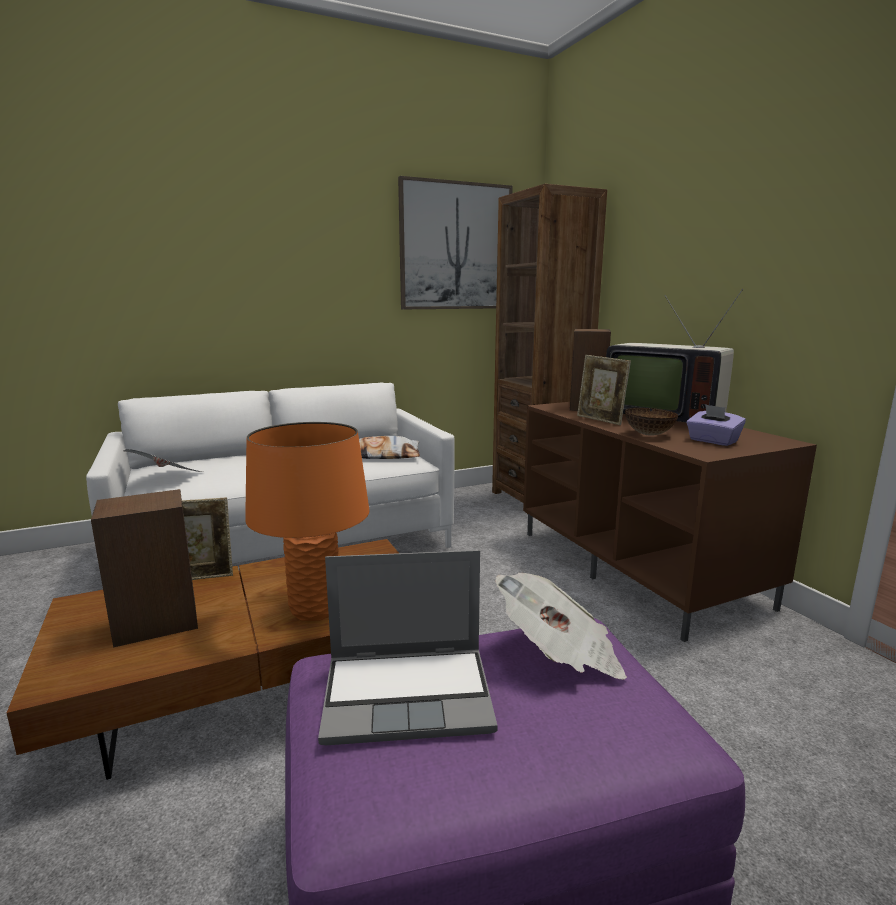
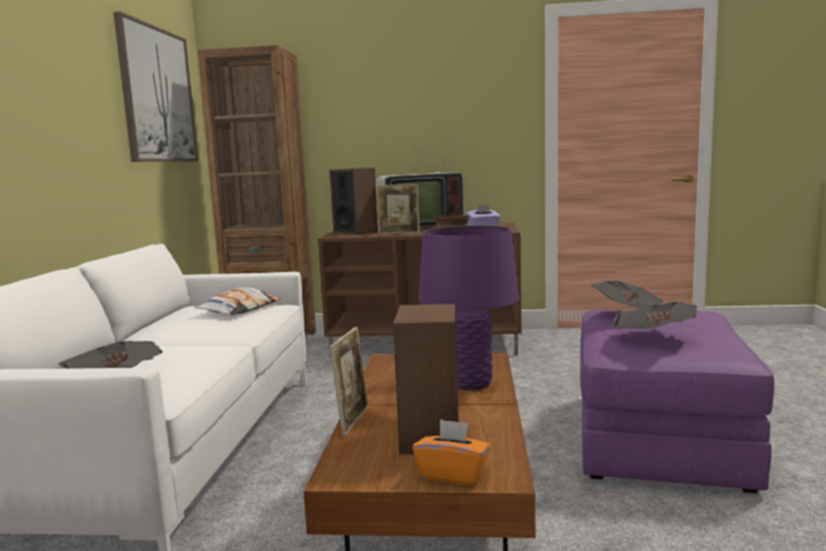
camera: 60 degrees left, 5 degrees down
orange table lamp [245,422,370,621] -> purple table lamp [419,225,519,391]
laptop [318,550,498,745] -> newspaper [613,302,698,329]
none -> orange tissue box [413,419,490,486]

